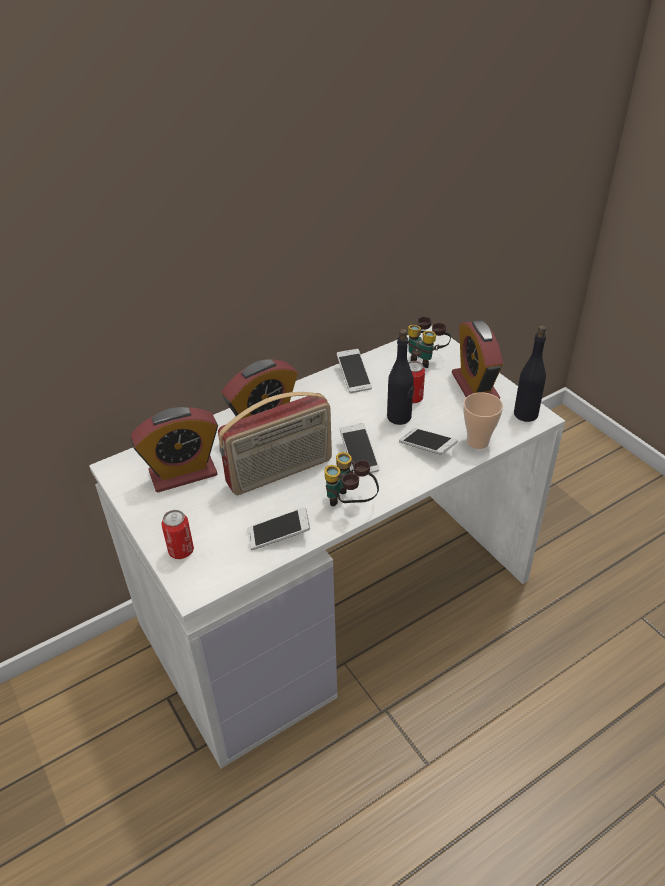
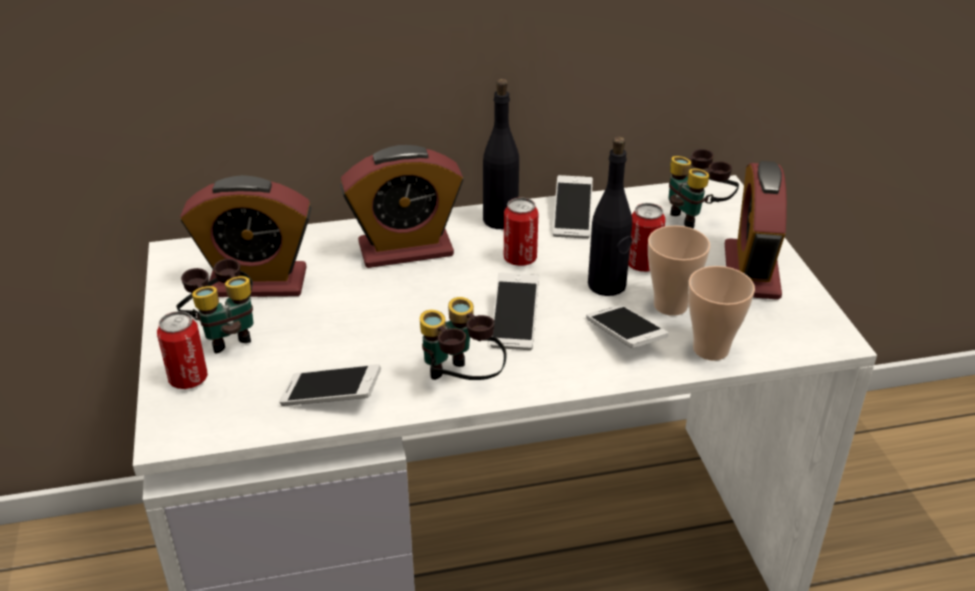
camera: 20 degrees right, 5 degrees down
radio [218,392,332,495] -> none
black bottle [514,326,546,422] -> black bottle moved to [483,79,519,229]
none -> binoculars [176,259,254,353]
none -> can [504,197,539,266]
none -> cup [648,225,710,316]

